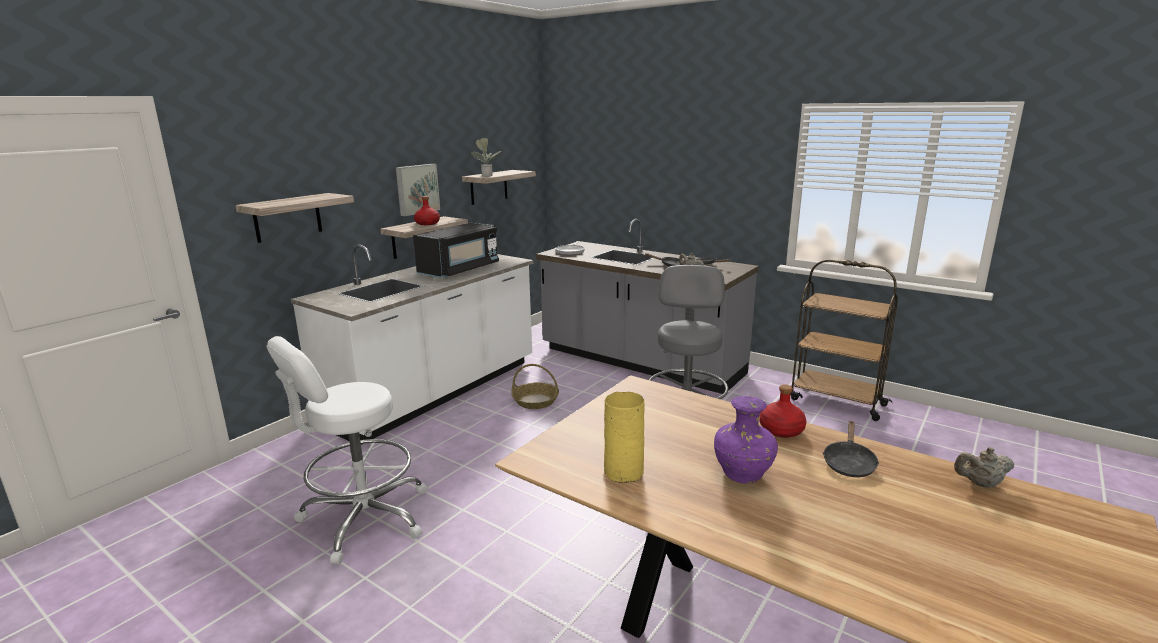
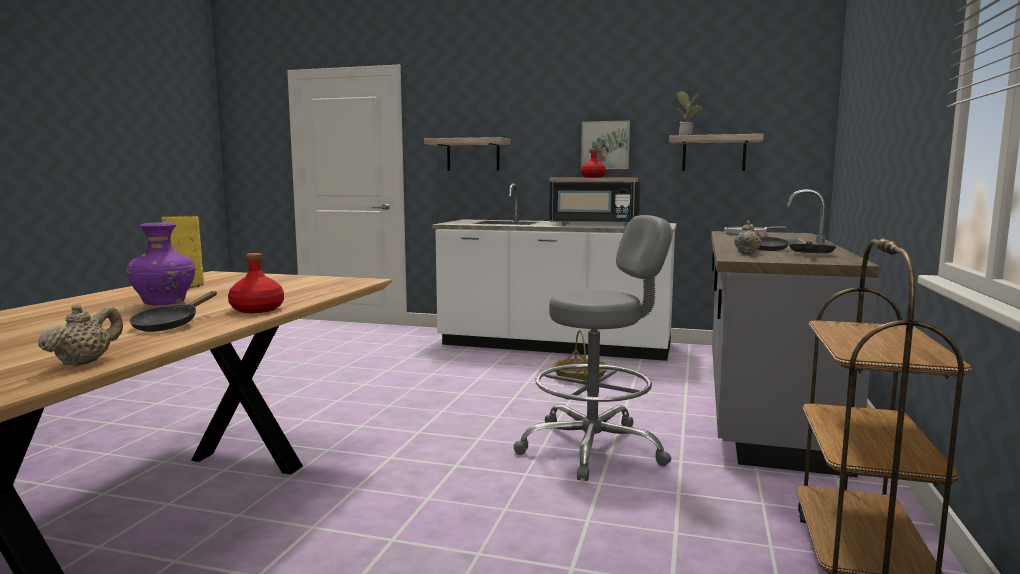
camera: 70 degrees right, 10 degrees down
white stool [266,336,428,565] -> none
black frying pan [823,421,880,477] -> black frying pan turned 75 degrees counterclockwise [129,291,217,332]
beige teapot [954,447,1014,488] -> beige teapot turned 45 degrees clockwise [38,304,123,366]

